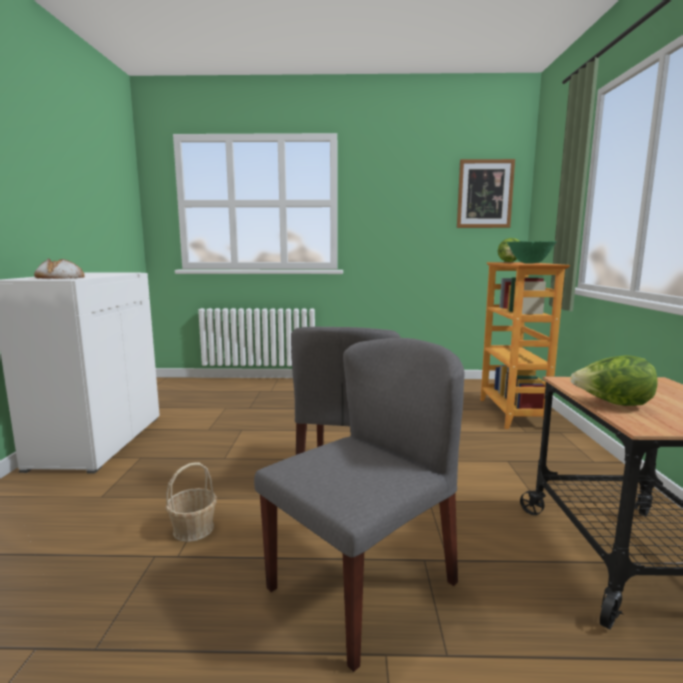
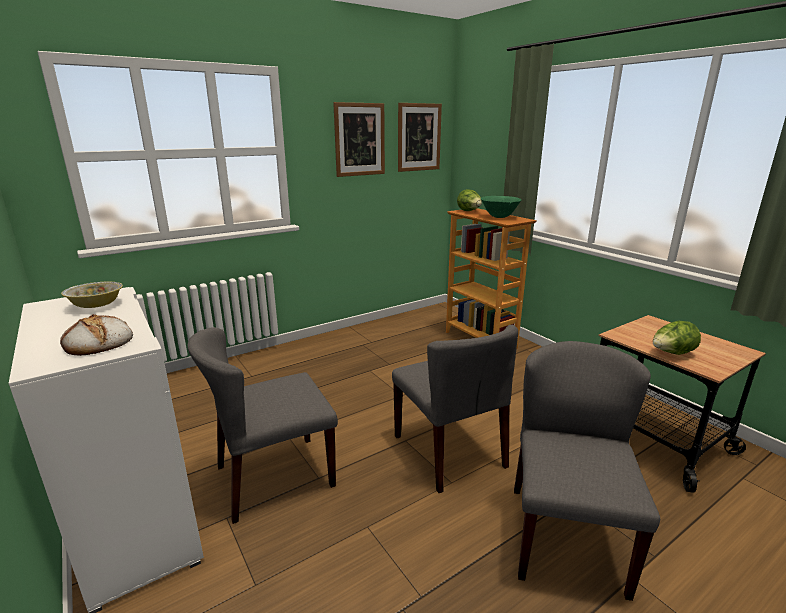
camera: 35 degrees left, 10 degrees up
basket [166,462,217,542] -> none
none -> bowl [61,282,123,308]
none -> grey chair [187,327,338,524]
none -> picture [333,102,385,177]

